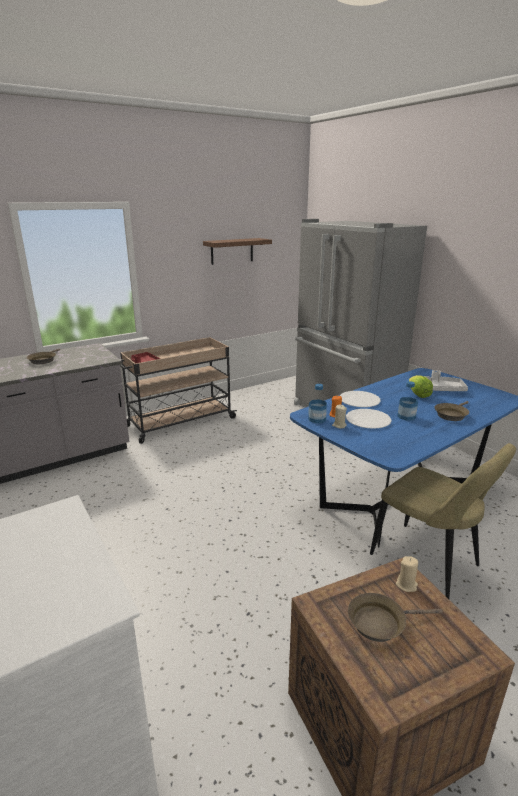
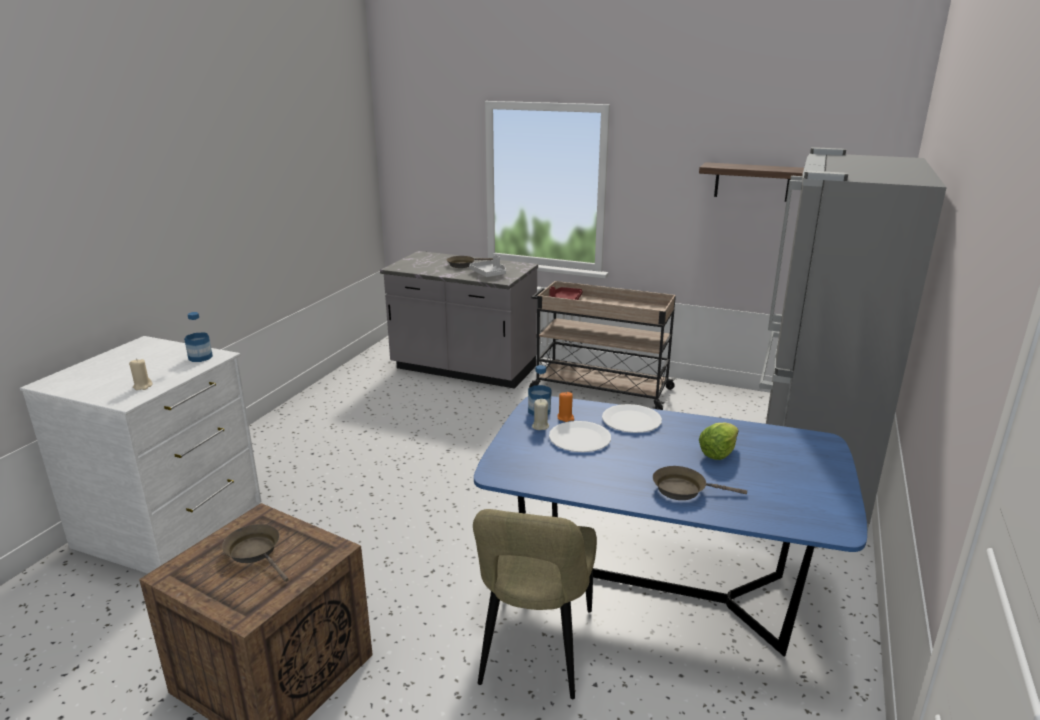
camera: 55 degrees right, 0 degrees up
beige candle [396,556,418,592] -> beige candle moved to [129,358,152,390]
bottle [397,381,418,421] -> bottle moved to [184,312,213,362]
grey tray [425,370,468,391] -> grey tray moved to [469,255,506,277]

